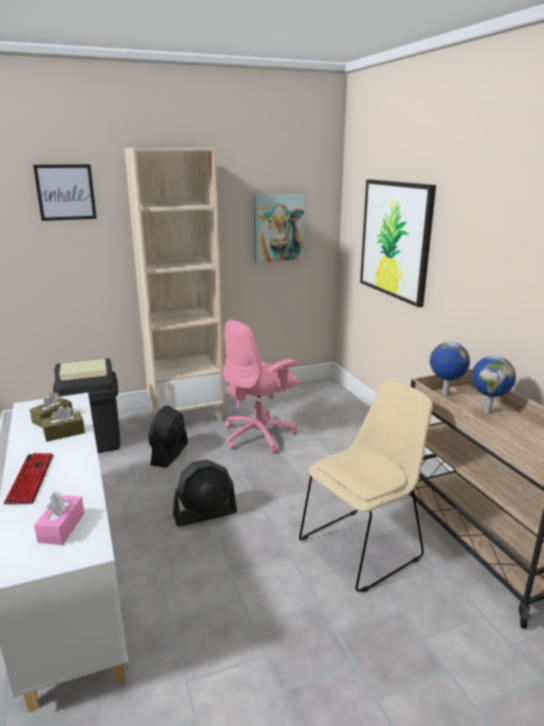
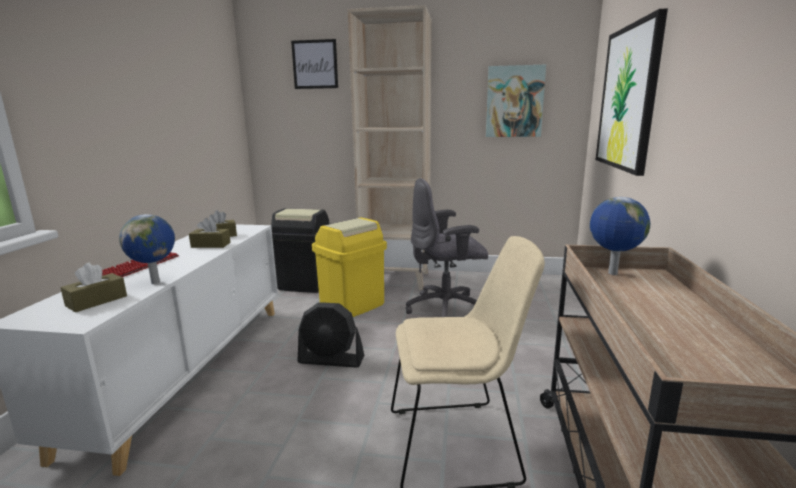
camera: 30 degrees right, 5 degrees down
pink tissue box [34,491,84,545] -> brown tissue box [60,262,127,312]
black fan [148,405,188,468] -> yellow trash can [312,218,387,317]
pink office chair [223,320,299,454] -> grey office chair [406,178,488,317]
globe [472,356,516,414] -> globe moved to [119,214,175,284]

